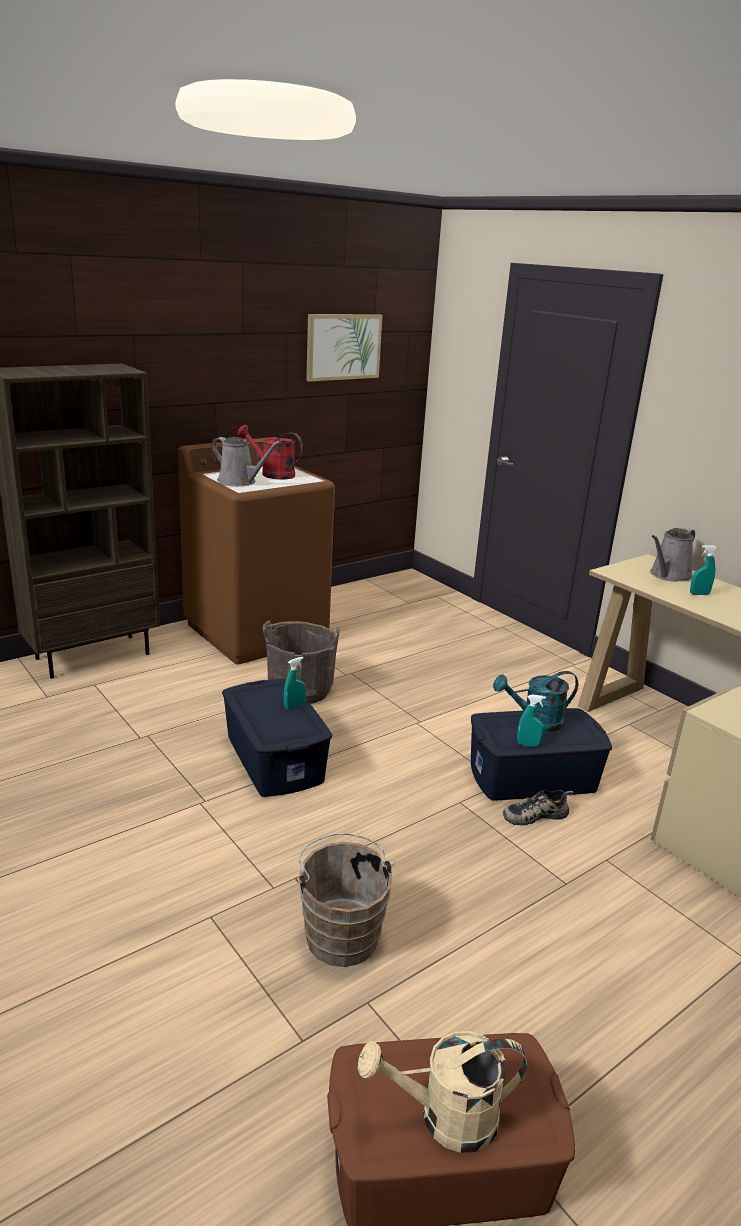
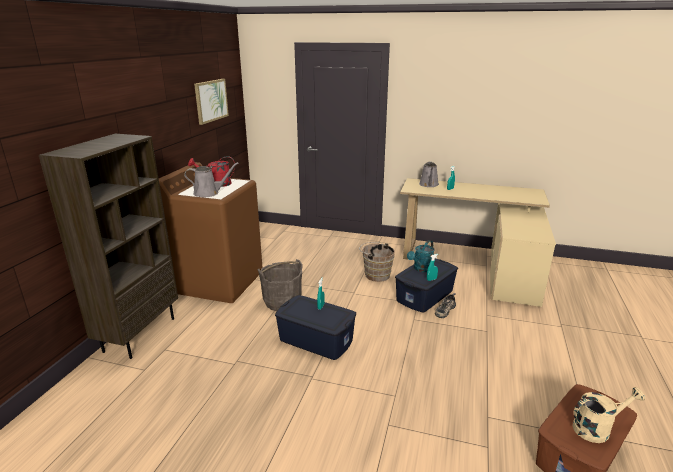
camera: 35 degrees left, 0 degrees up
brown bucket [295,833,395,967] -> brown bucket moved to [359,242,395,282]
beige watering can [358,1031,527,1153] -> beige watering can turned 150 degrees counterclockwise [572,387,646,443]

